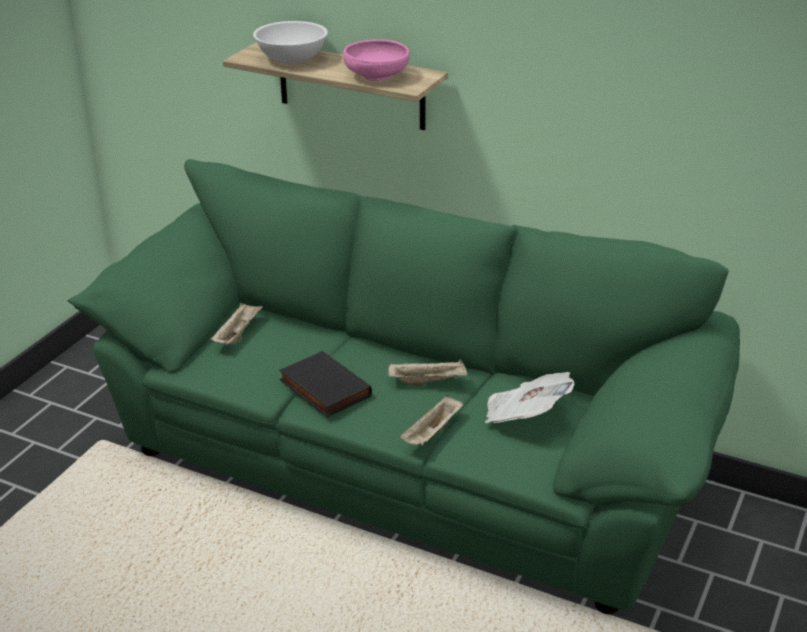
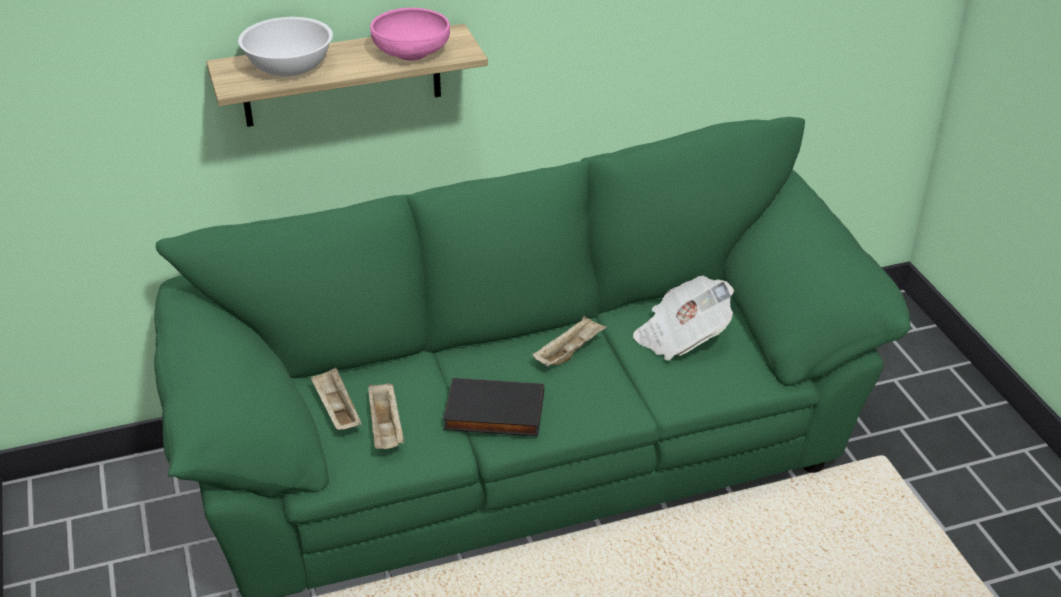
camera: 45 degrees left, 5 degrees up
beige tray [400,395,463,446] -> beige tray moved to [368,383,404,449]

